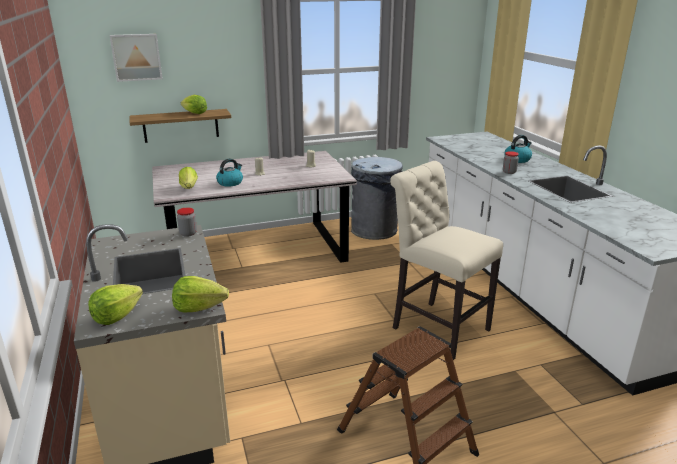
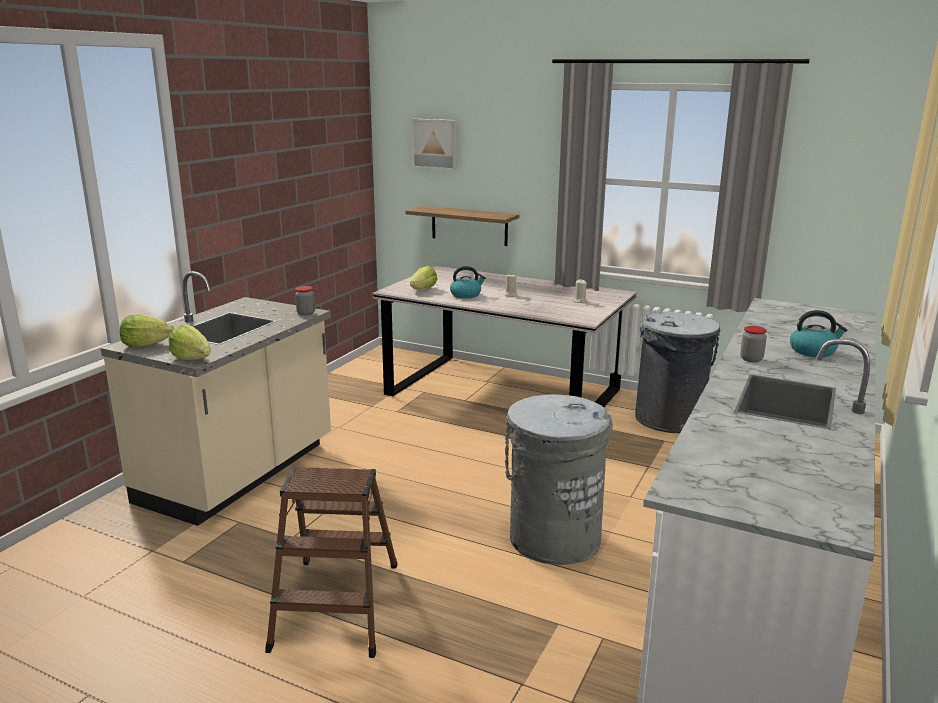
camera: 45 degrees right, 5 degrees down
lettuce [181,95,207,114] -> none
beige stool [390,161,503,360] -> grey trash can [505,394,613,565]

